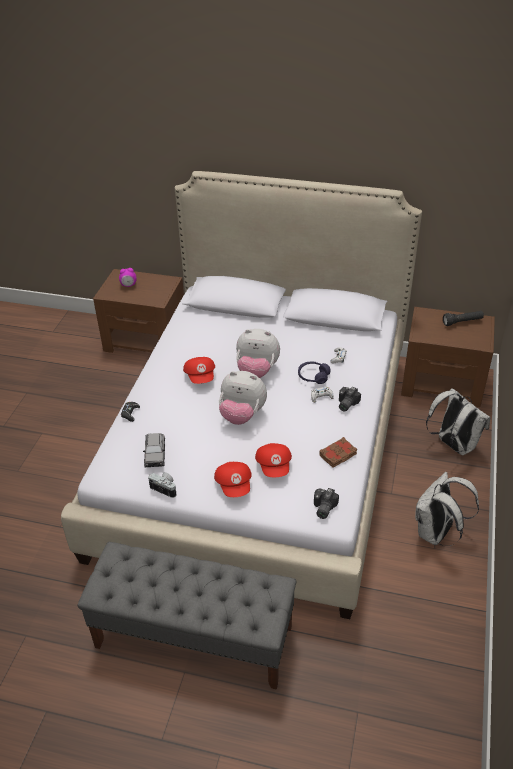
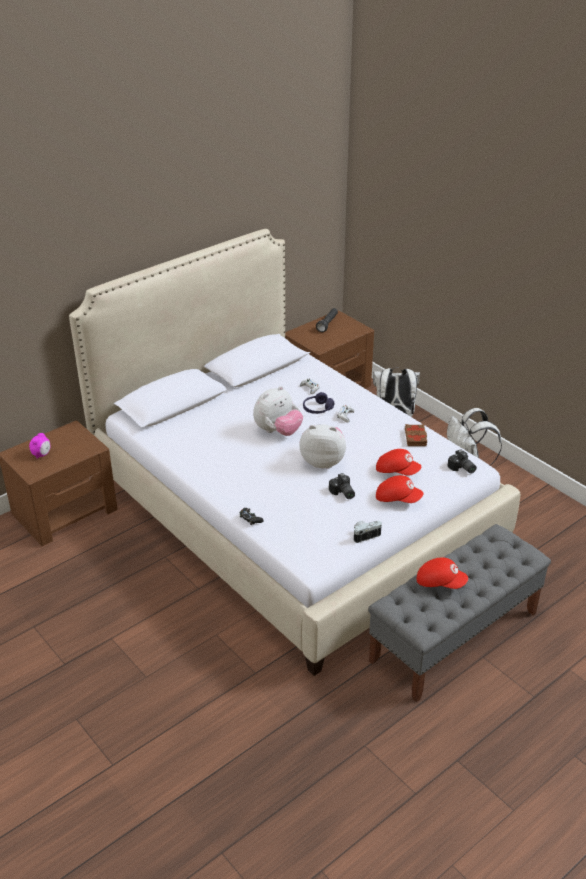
camera: 55 degrees left, 5 degrees down
grey toy car [143,433,165,467] -> none
red cap [183,357,215,384] -> red cap moved to [416,557,468,589]
plush toy [219,371,267,425] -> plush toy turned 135 degrees counterclockwise [299,424,346,469]
camera [339,387,361,412] -> camera moved to [329,473,355,499]

